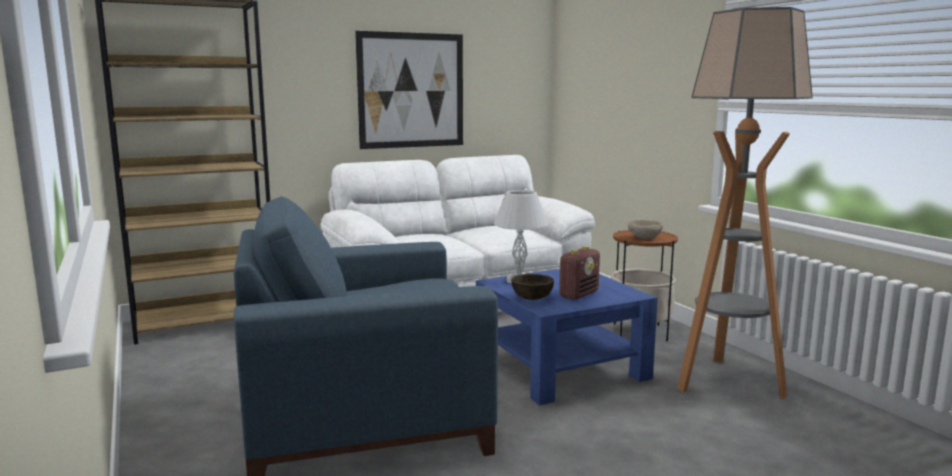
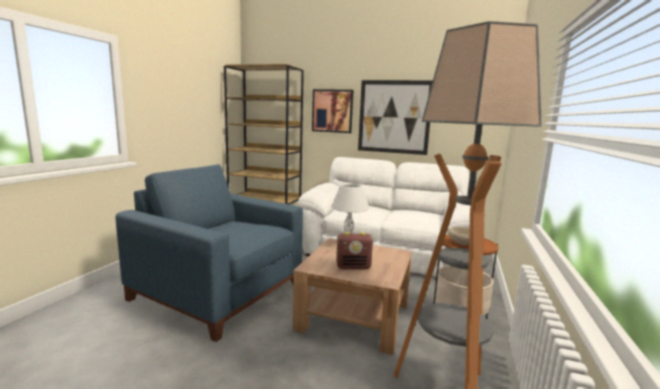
camera: 45 degrees right, 0 degrees up
blue coffee table [476,269,658,406] -> brown coffee table [293,238,412,355]
brown bowl [511,274,554,300] -> none
none -> picture [312,89,354,133]

